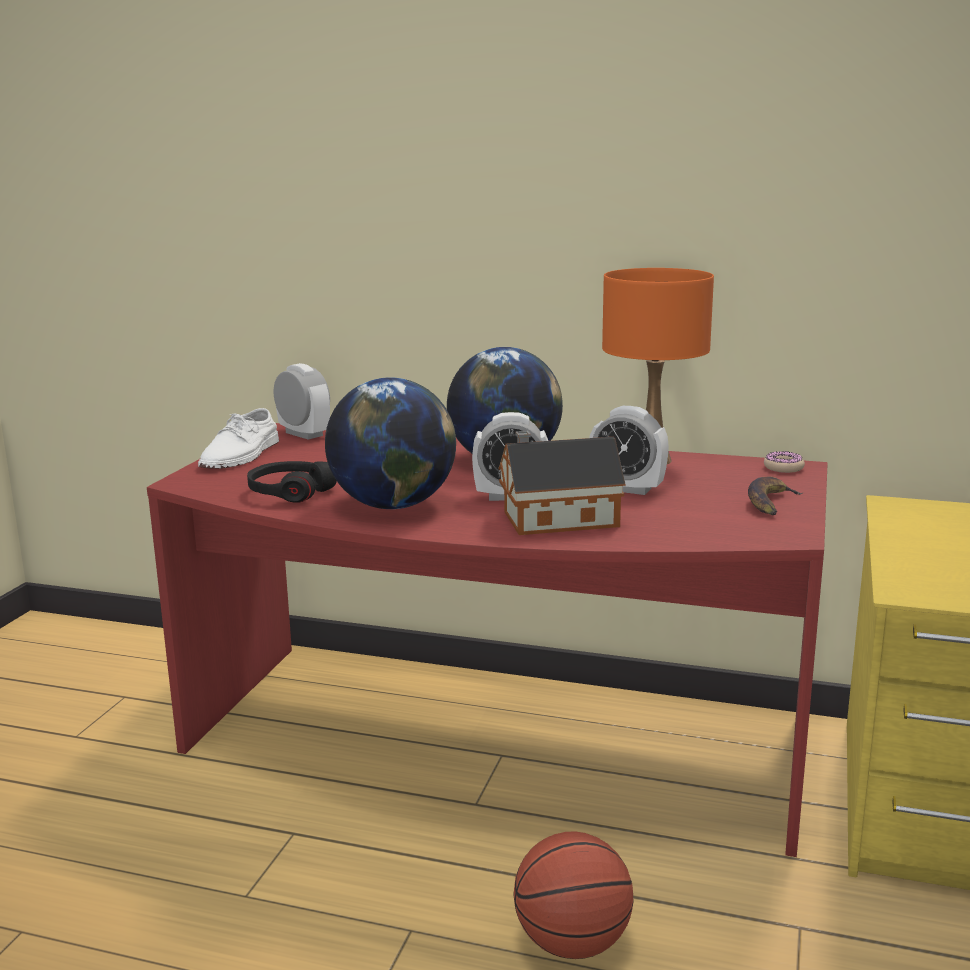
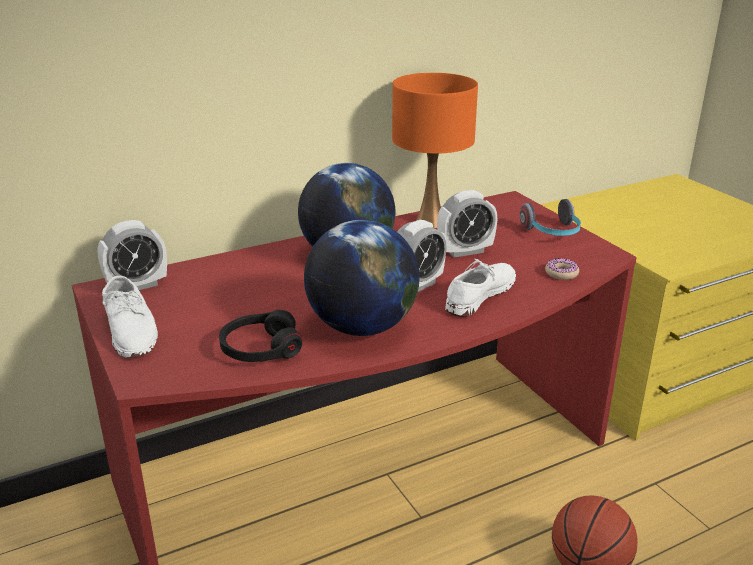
camera: 45 degrees left, 10 degrees up
alarm clock [274,363,330,440] -> alarm clock turned 150 degrees clockwise [98,220,167,290]
toy house [498,431,625,535] -> white shoe [445,259,516,317]
banana [748,476,803,515] -> headphones [520,199,581,236]
donut [764,451,805,473] -> donut moved to [545,258,579,280]

